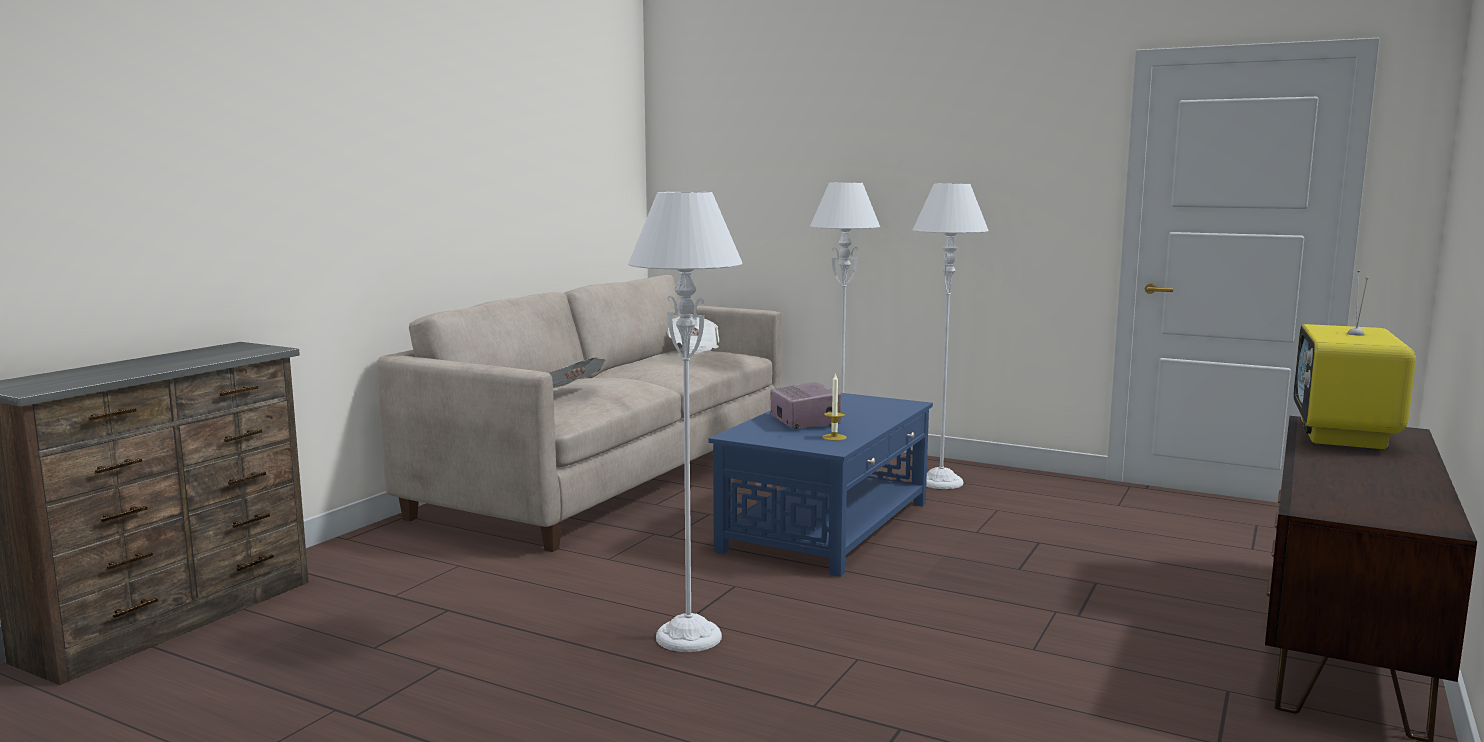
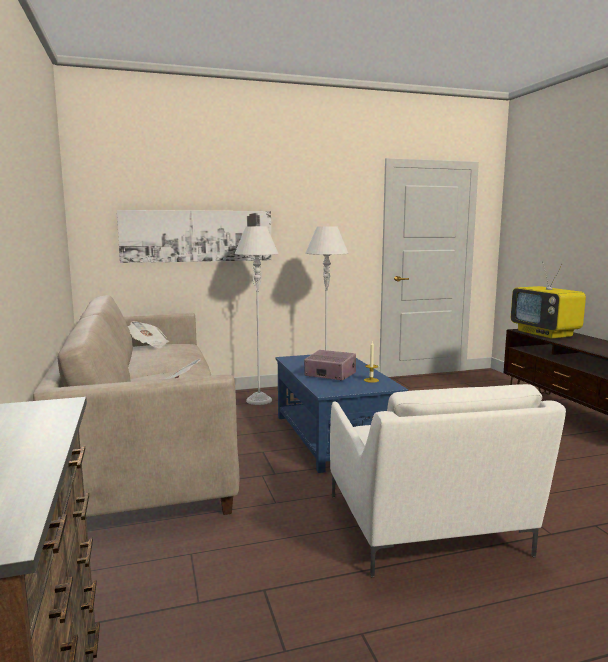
camera: 45 degrees left, 0 degrees up
grey floor lamp [628,192,743,652] -> white armchair [330,384,566,577]
none -> picture [117,210,272,263]

